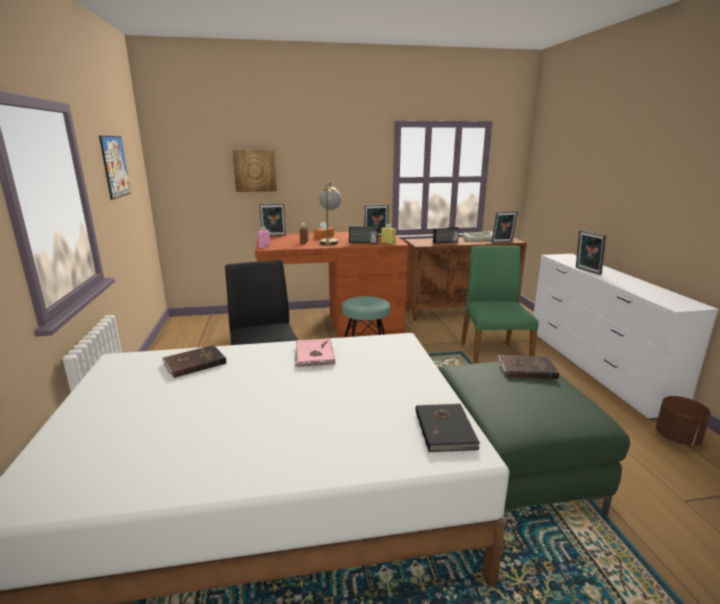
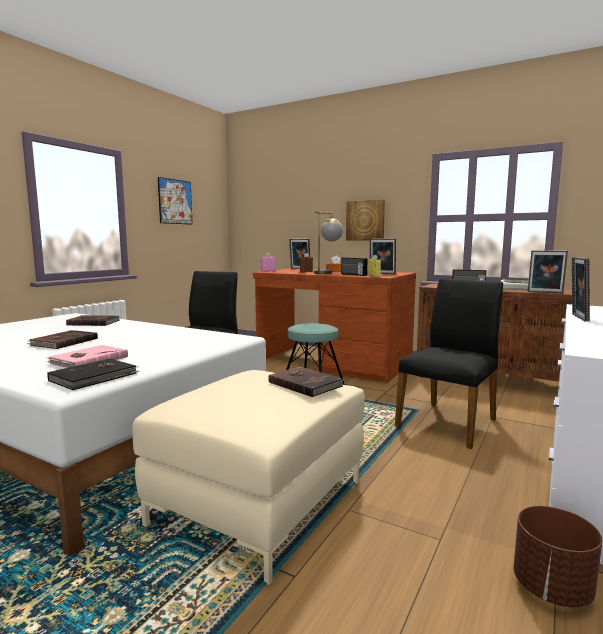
camera: 40 degrees right, 10 degrees down
picture [232,150,277,192] -> picture moved to [346,199,385,241]
pink book [295,338,335,368] -> pink book moved to [47,345,128,368]
green ottoman [438,362,630,515] -> beige ottoman [132,370,365,585]
green chair [461,246,539,364] -> black chair [395,278,503,449]
none -> brown book [27,330,98,349]

